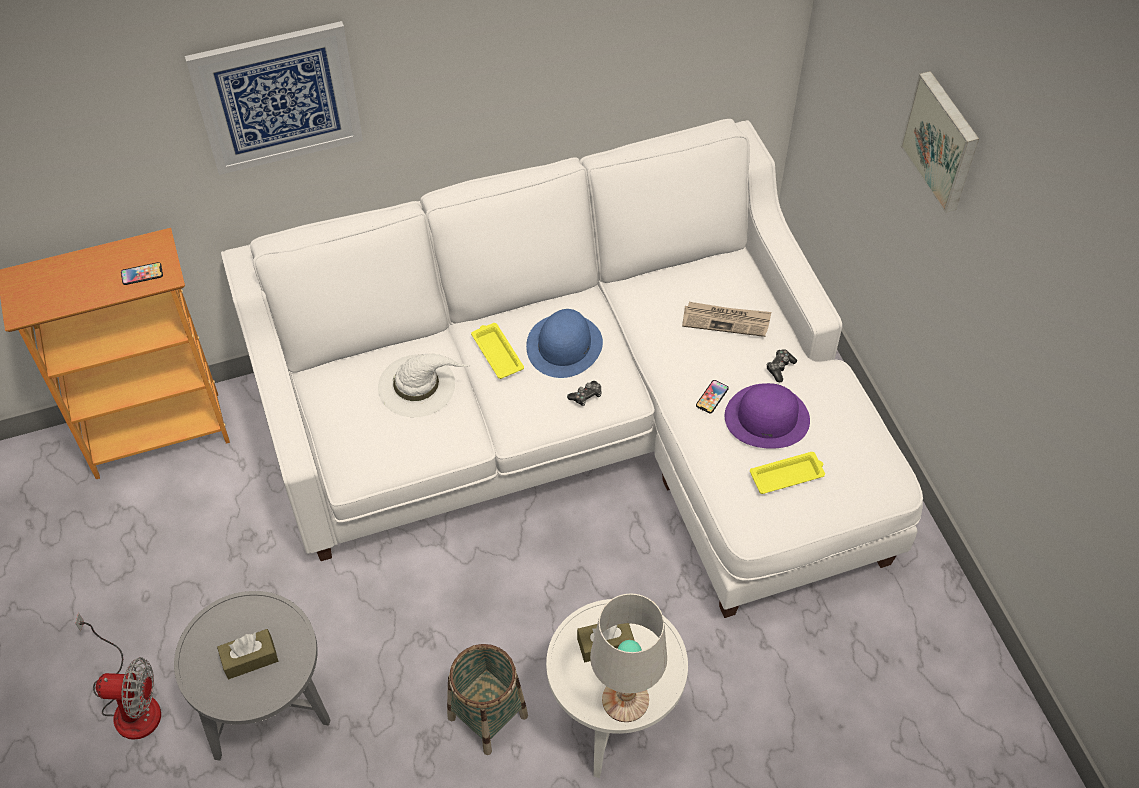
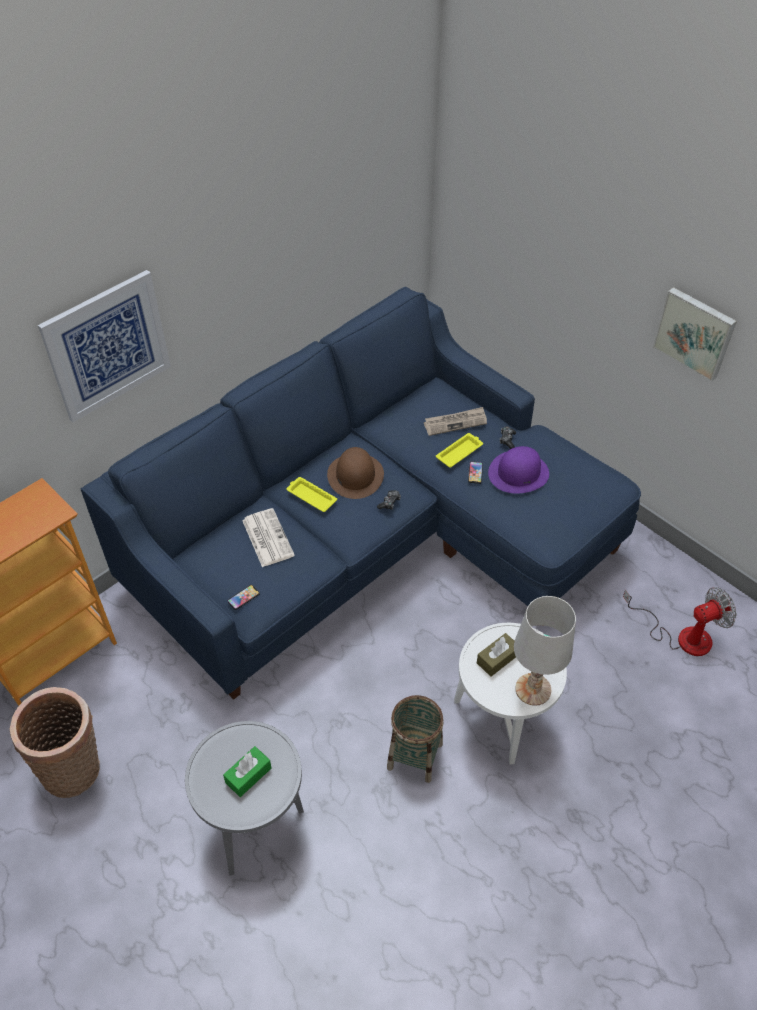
camera: 25 degrees left, 5 degrees down
fan [75,613,161,740] -> fan moved to [623,587,737,656]
phone [121,262,163,285] -> phone moved to [228,585,260,610]
brown tissue box [217,629,278,679] -> green tissue box [223,746,271,797]
white sofa [221,119,923,618] -> blue sofa [81,287,641,700]
white hat [378,354,471,417] -> newspaper [242,508,295,567]
blue hat [526,309,603,378] -> brown hat [327,447,384,499]
yellow tray [750,452,825,494] -> yellow tray moved to [436,433,483,467]
picture [901,71,979,213] -> picture moved to [653,287,737,381]
none -> basket [10,687,100,798]

